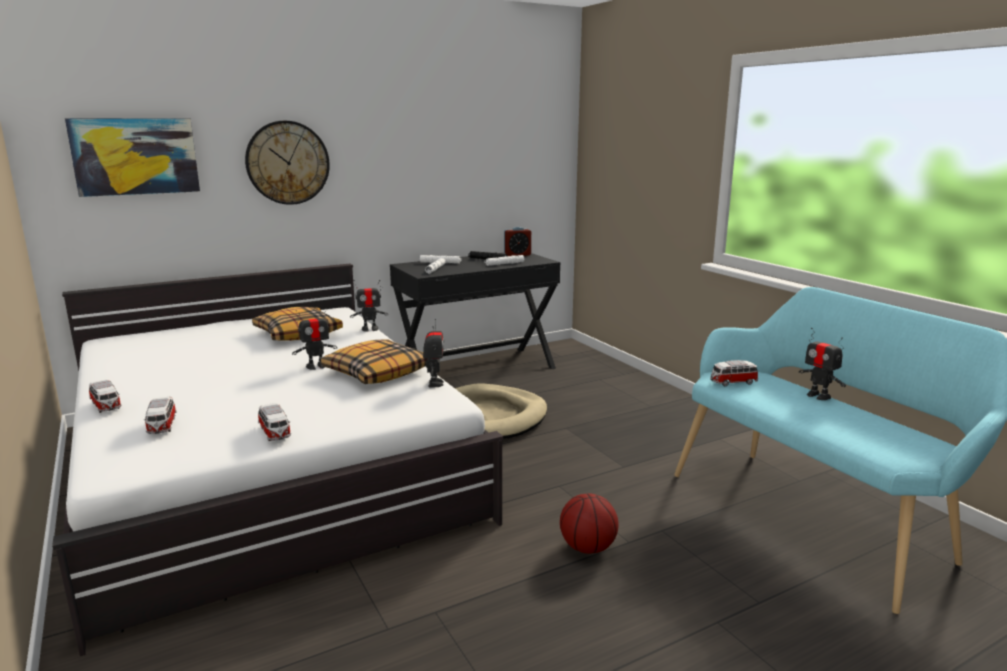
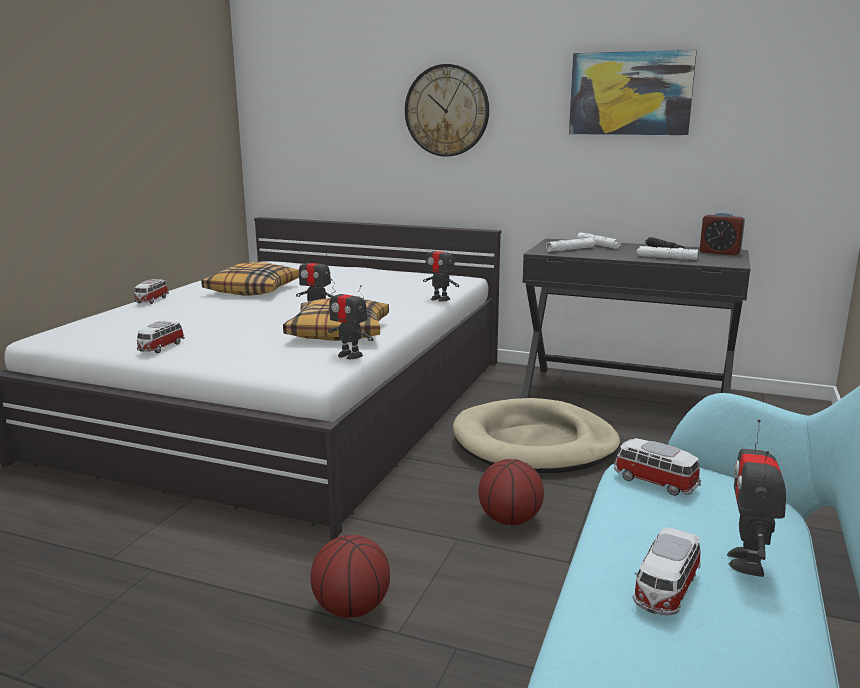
camera: 50 degrees right, 0 degrees up
picture [65,118,200,197] -> picture moved to [569,50,697,135]
toy car [144,397,176,434] -> toy car moved to [633,527,701,615]
pillow [252,307,343,341] -> pillow moved to [201,262,299,296]
toy robot [423,319,444,388] -> toy robot turned 75 degrees clockwise [328,279,373,359]
none -> basketball [479,459,544,525]

